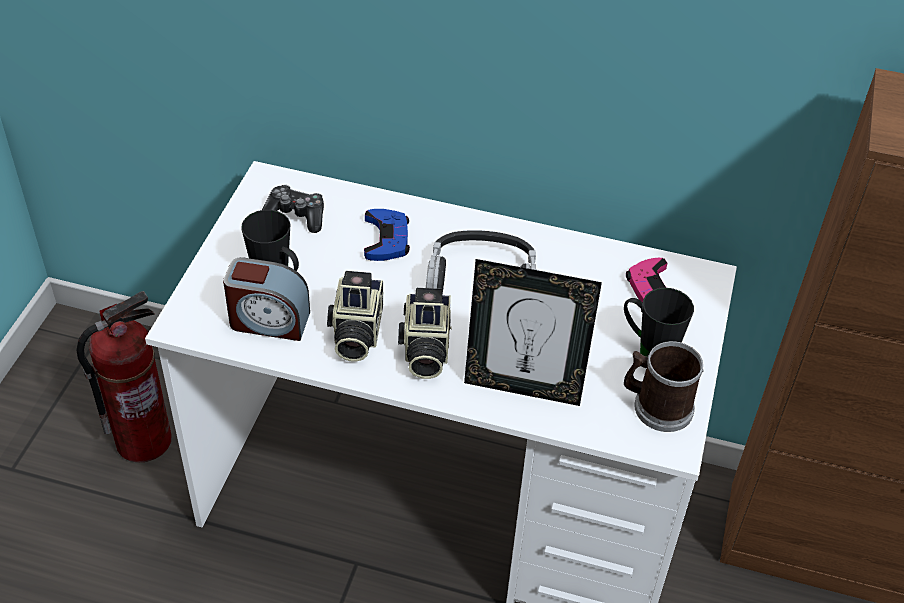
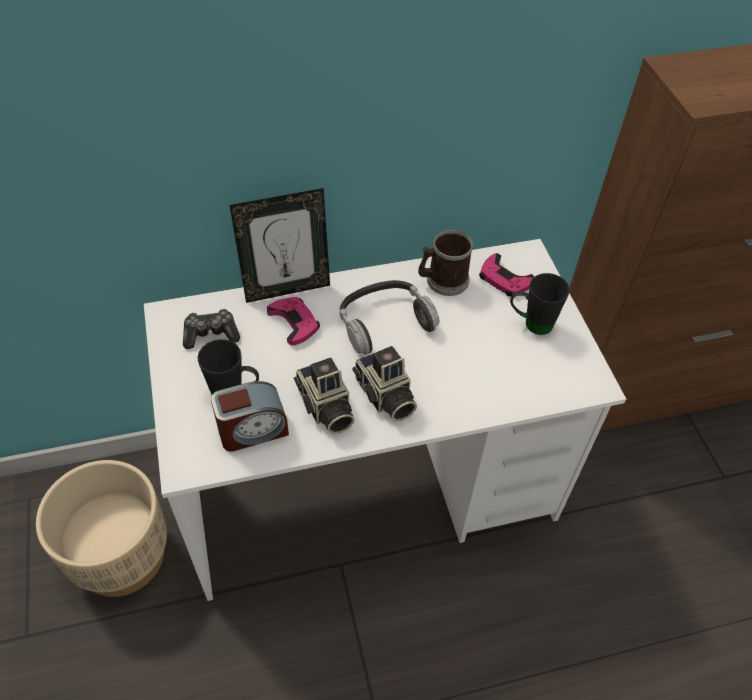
camera: 30 degrees left, 5 degrees up
fire extinguisher [77,291,172,463] -> beige planter [36,460,167,597]
blue game controller [364,209,410,261] -> pink game controller [267,297,320,346]
picture frame [464,259,602,406] -> picture frame moved to [230,188,330,303]
mug [624,341,704,432] -> mug moved to [418,230,473,296]

